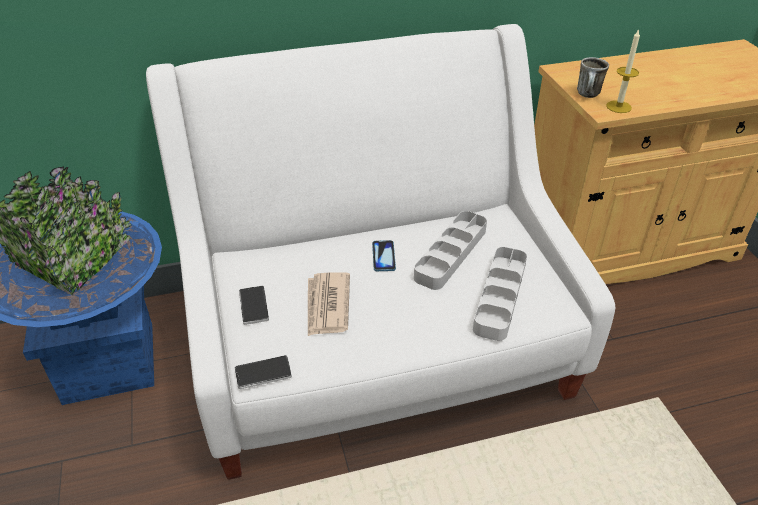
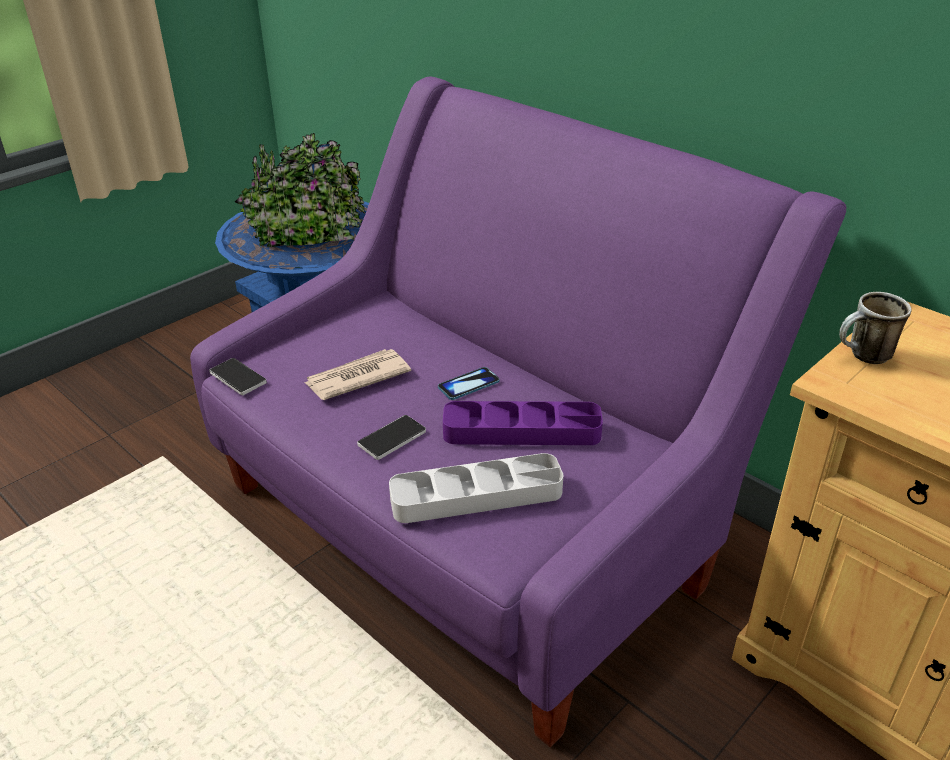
camera: 60 degrees right, 5 degrees down
white sofa [146,24,615,480] -> purple sofa [190,77,847,747]
phone [239,286,269,325] -> phone moved to [357,415,426,460]
grey tray [414,211,487,290] -> purple tray [443,401,603,445]
candle [606,29,640,113] -> none

